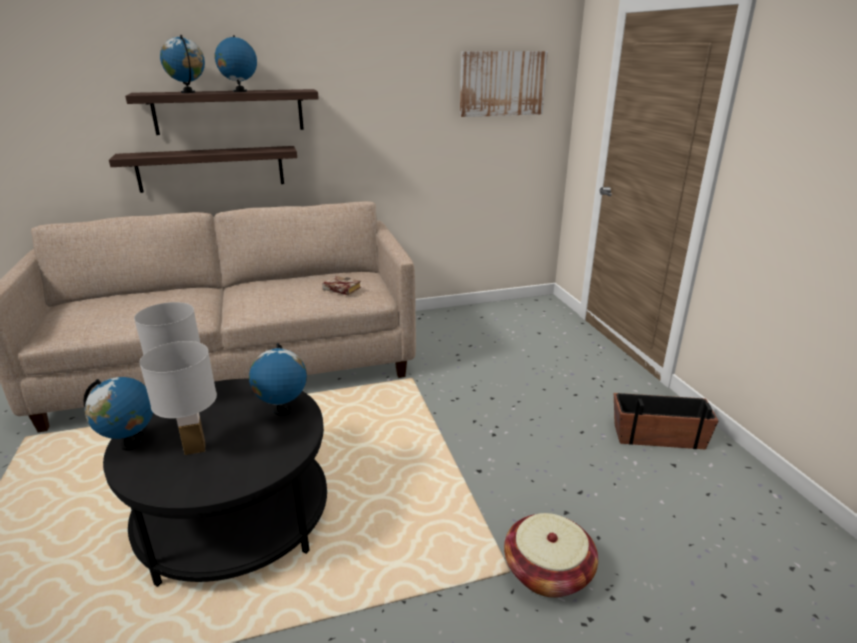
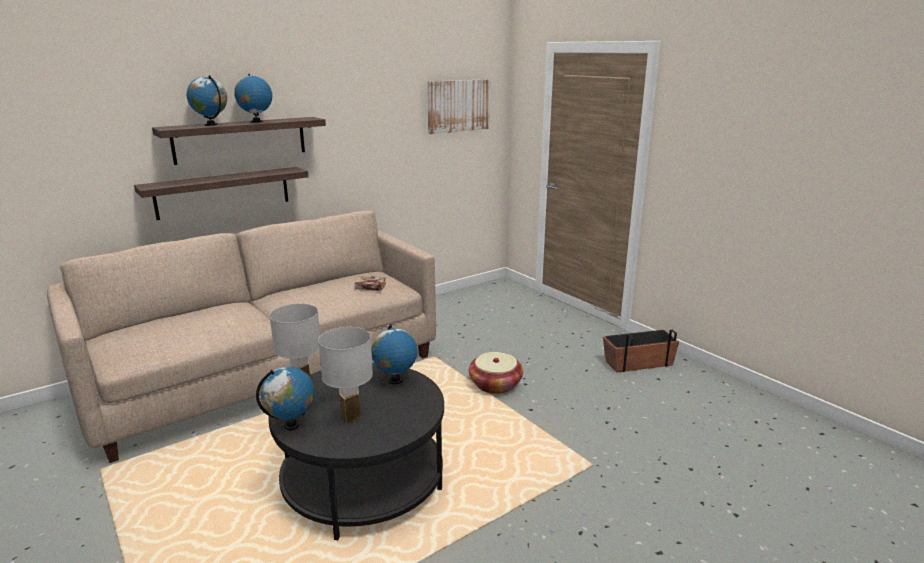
camera: 20 degrees left, 5 degrees down
basket [504,513,598,598] -> basket moved to [469,352,523,394]

